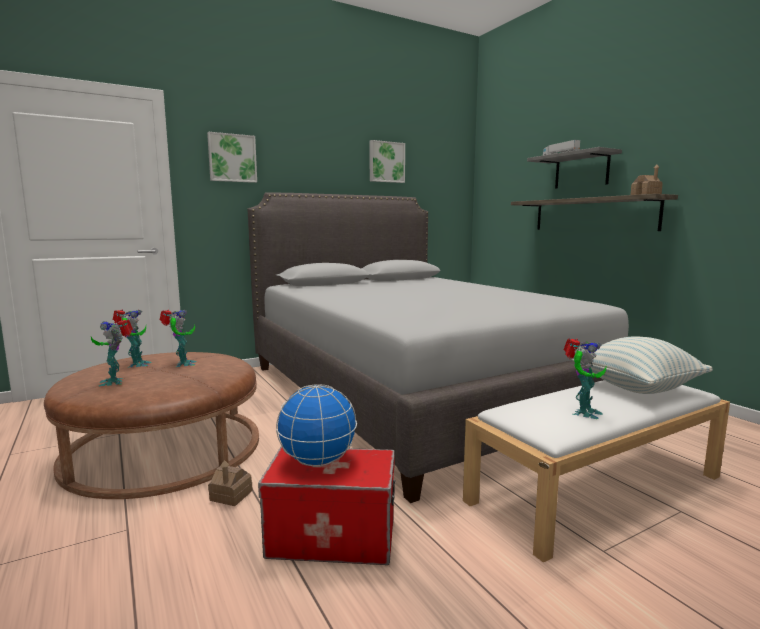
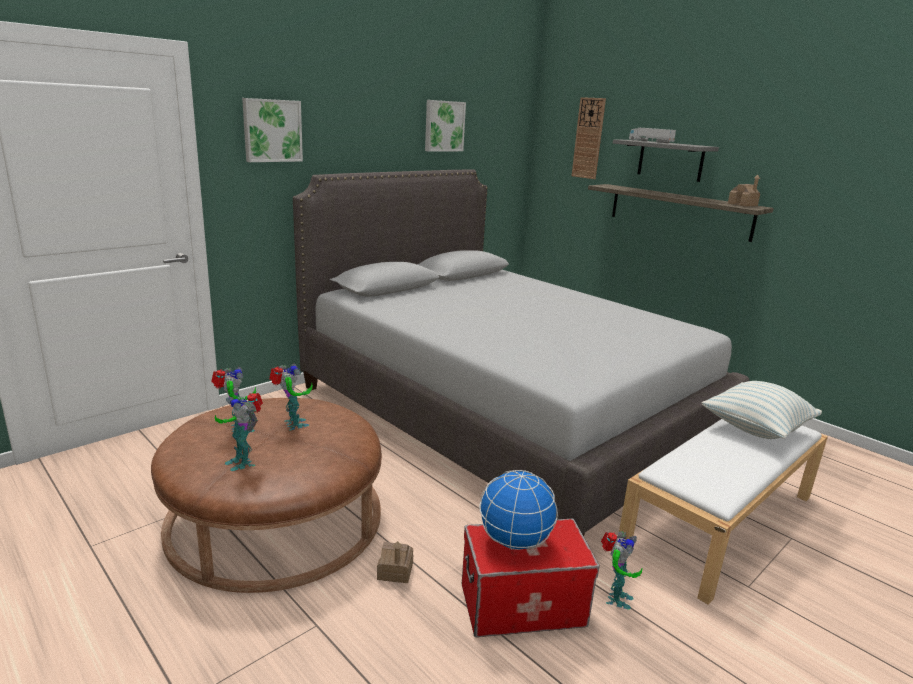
camera: 15 degrees left, 10 degrees up
toy robot [564,338,607,419] -> toy robot moved to [601,531,643,610]
none -> wall clock [572,97,606,179]

